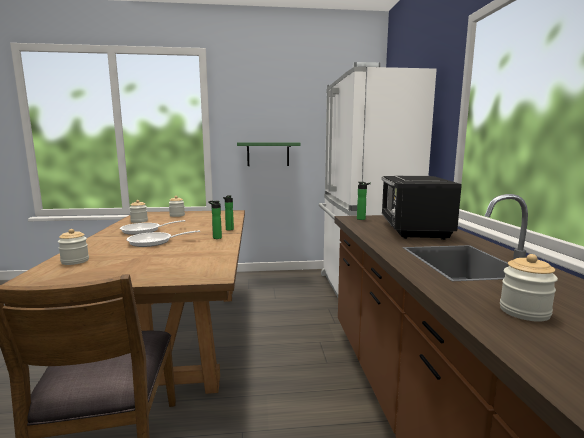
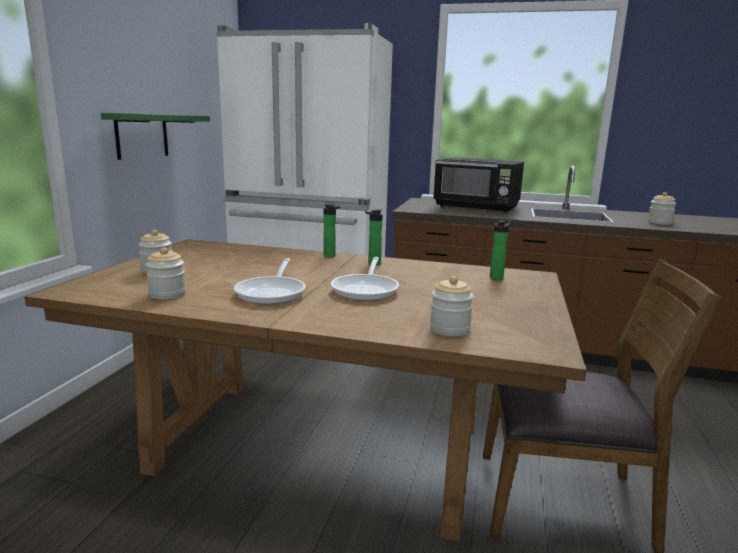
camera: 70 degrees left, 5 degrees up
bottle [357,182,371,220] -> bottle moved to [490,220,510,280]

